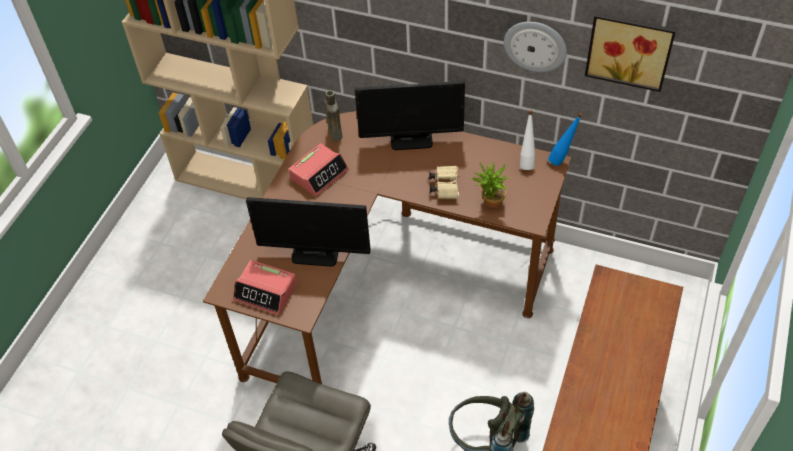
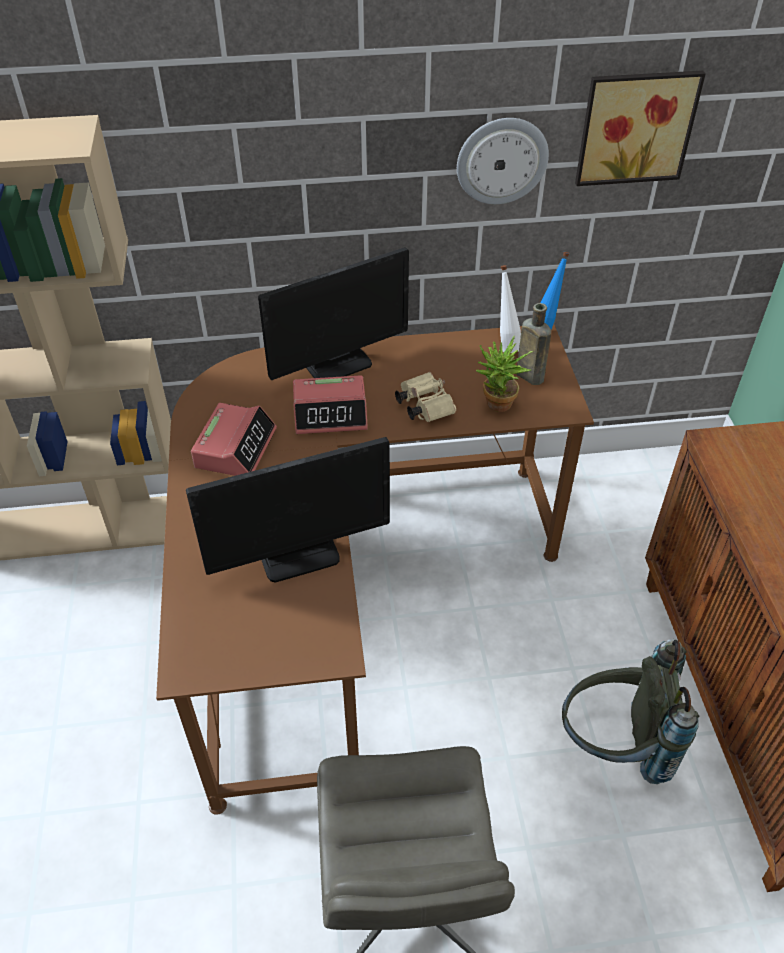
camera: 30 degrees left, 5 degrees down
alarm clock [233,260,297,315] -> alarm clock moved to [293,375,368,434]
brown bottle [324,90,342,141] -> brown bottle moved to [517,303,551,385]

